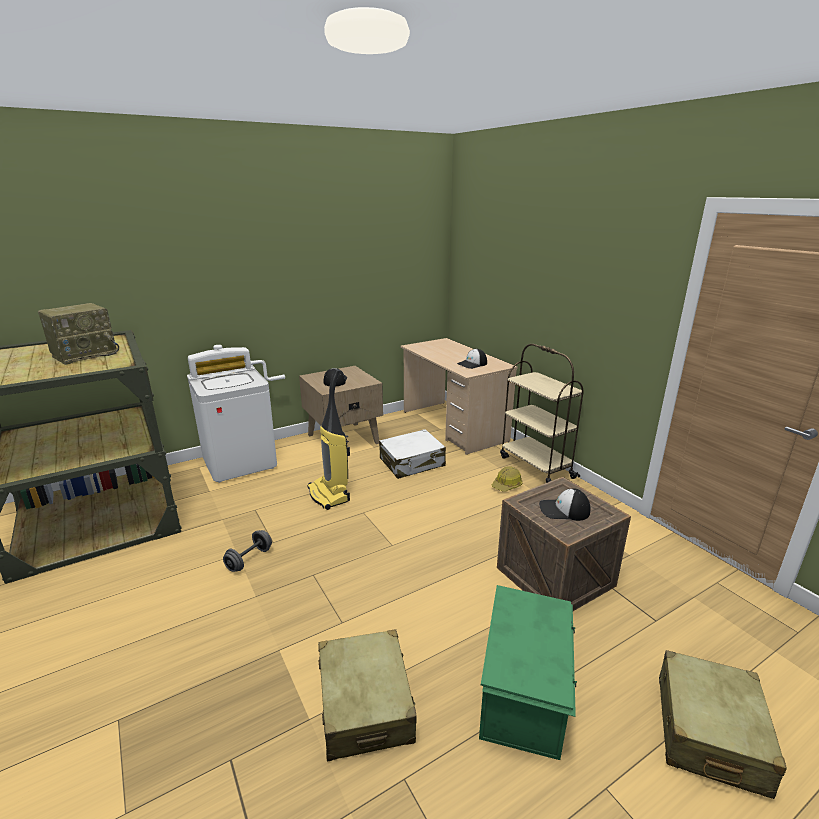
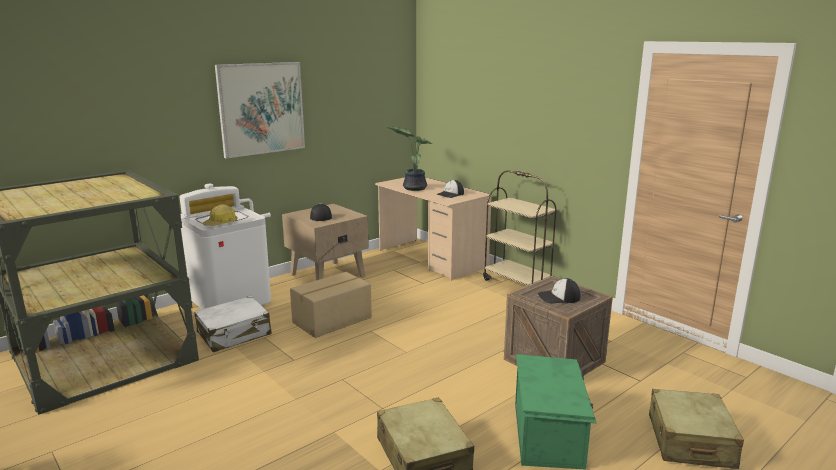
camera: 10 degrees left, 5 degrees down
radio [38,303,119,365] -> none
grey dumbbell [223,530,272,572] -> none
vacuum cleaner [307,369,350,510] -> cardboard box [290,272,372,338]
white suitcase [379,429,446,479] -> white suitcase moved to [194,296,272,352]
hard hat [492,466,523,492] -> hard hat moved to [202,204,237,226]
none -> picture [215,62,305,158]
none -> potted plant [387,126,432,191]

